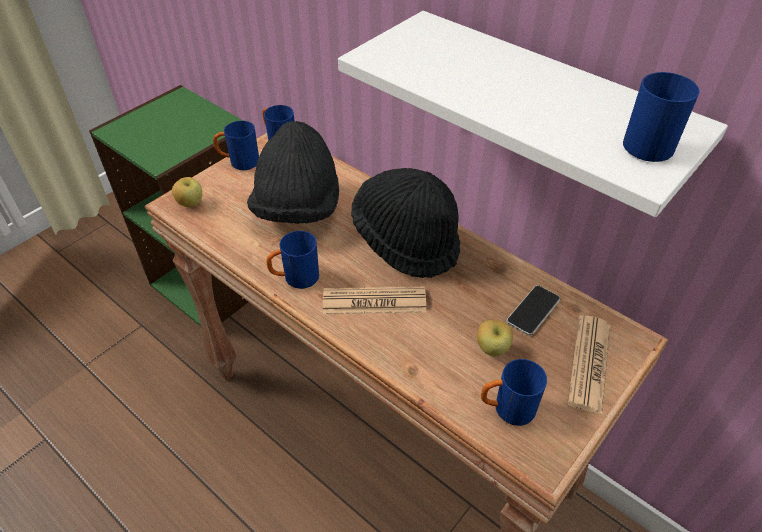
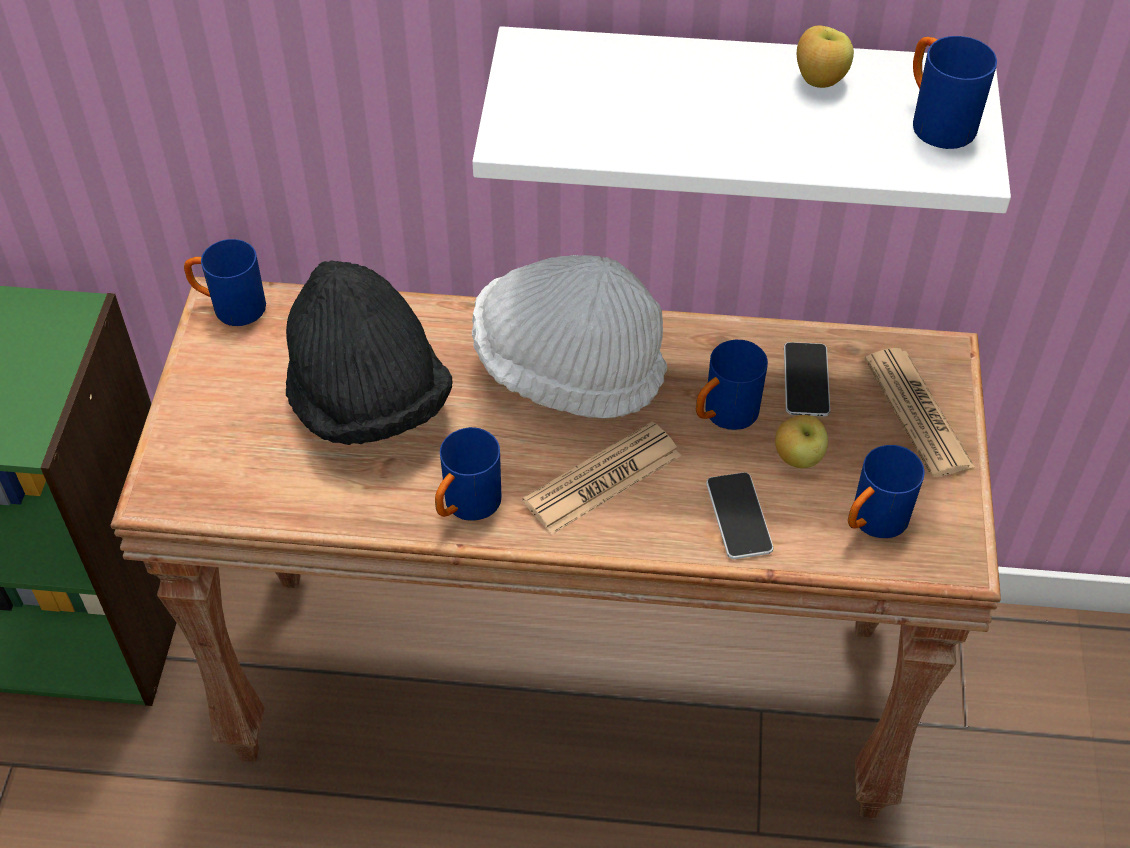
camera: 35 degrees left, 5 degrees up
apple [172,177,202,207] -> apple moved to [797,25,854,88]
blue mug [213,121,259,170] -> blue mug moved to [696,340,768,430]
black hat [351,168,460,278] -> white hat [472,255,667,418]
none -> phone [706,472,774,559]

